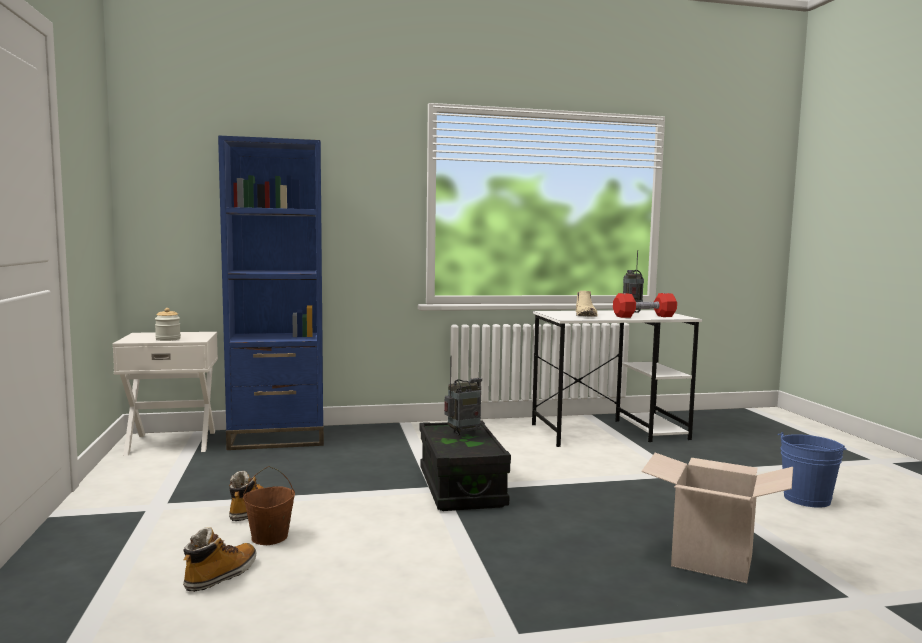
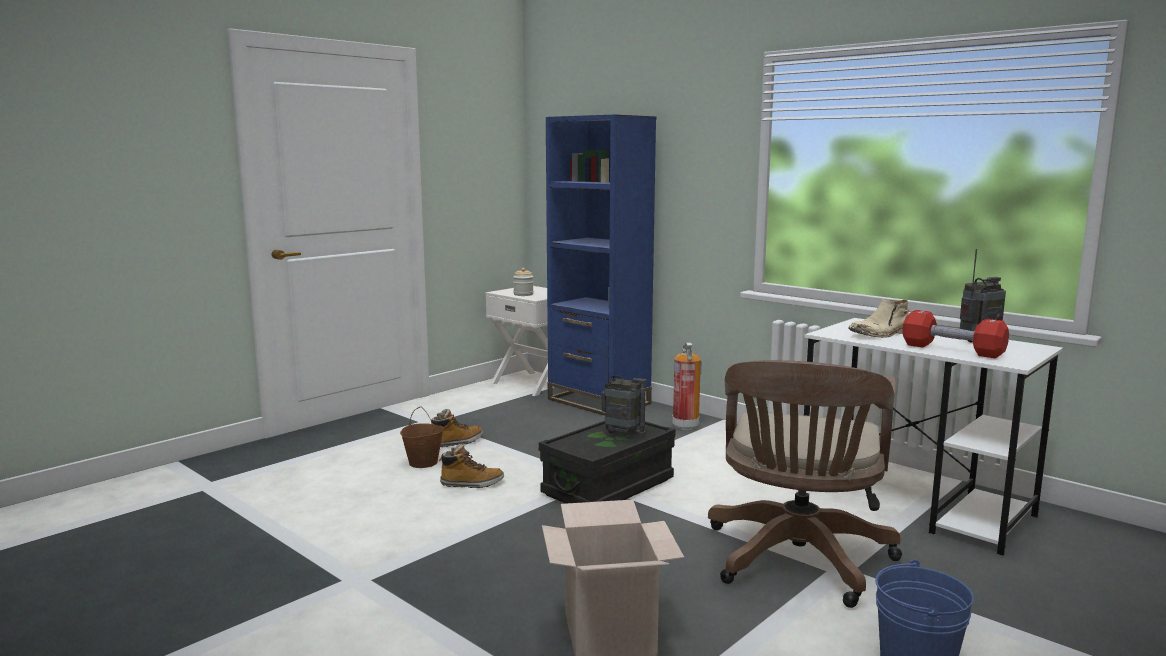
camera: 55 degrees right, 5 degrees up
boot [183,528,256,592] -> boot moved to [438,444,504,488]
none -> fire extinguisher [672,343,702,430]
none -> brown office chair [708,360,902,608]

